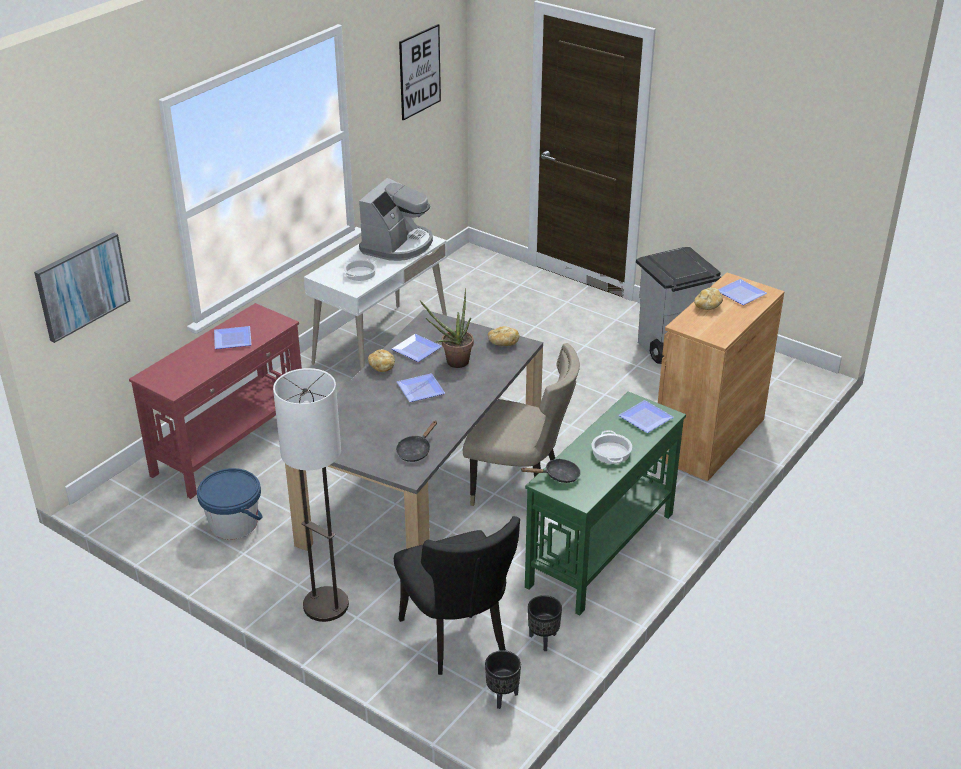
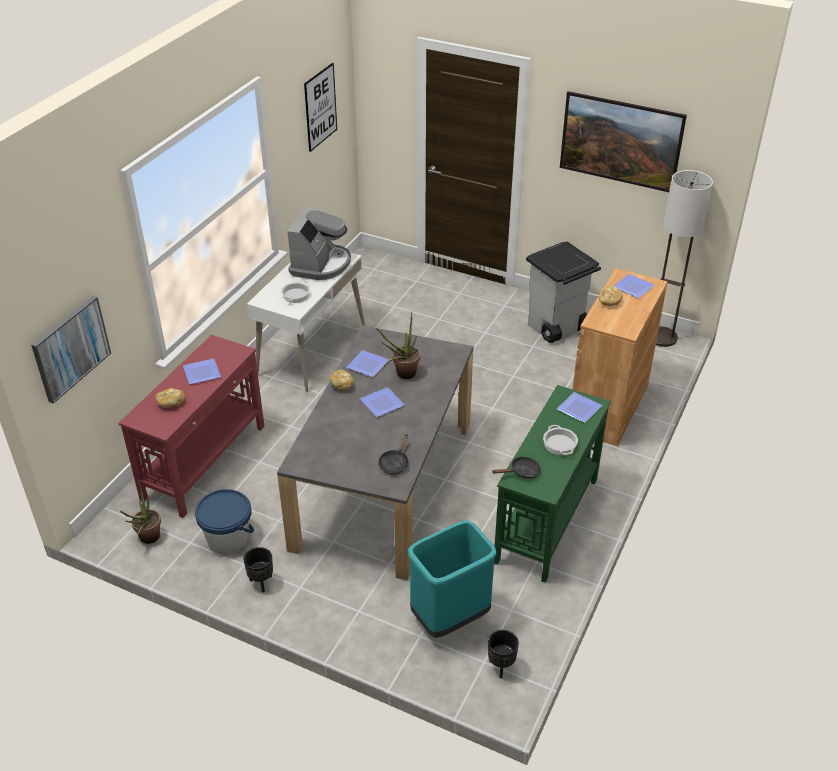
camera: 10 degrees left, 5 degrees up
floor lamp [273,368,349,622] -> floor lamp moved to [656,170,713,347]
black chair [394,516,520,675] -> turquoise trash can [408,520,497,638]
beige chair [463,343,580,506] -> none
bread [488,326,519,346] -> bread moved to [155,388,185,407]
black planter [528,595,562,651] -> black planter moved to [244,547,273,592]
none -> potted plant [120,479,161,544]
none -> picture [560,91,687,192]

